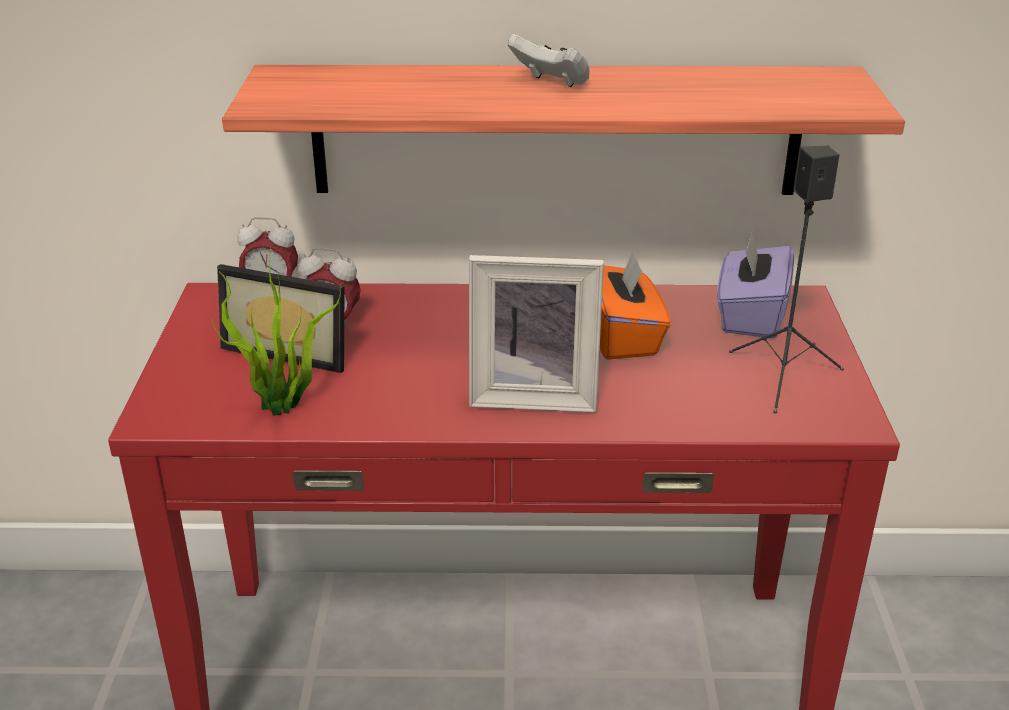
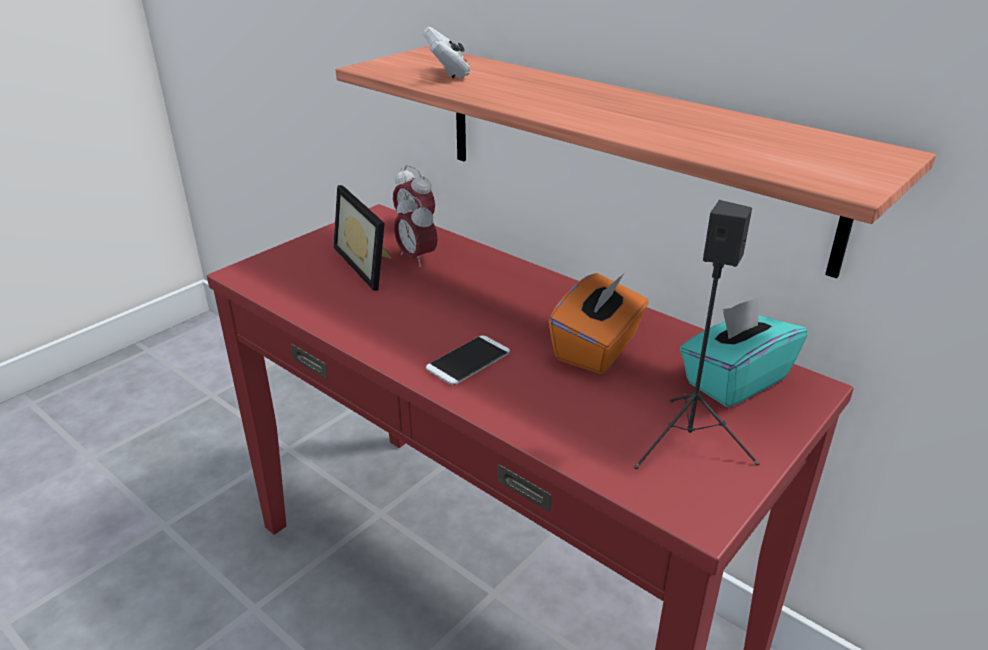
camera: 40 degrees right, 0 degrees up
potted plant [212,247,341,416] -> none
picture frame [469,255,604,413] -> phone [426,335,510,385]
white game controller [508,34,590,87] -> white game controller moved to [423,27,470,78]
purple tissue box [717,231,794,339] -> turquoise tissue box [680,296,808,407]

